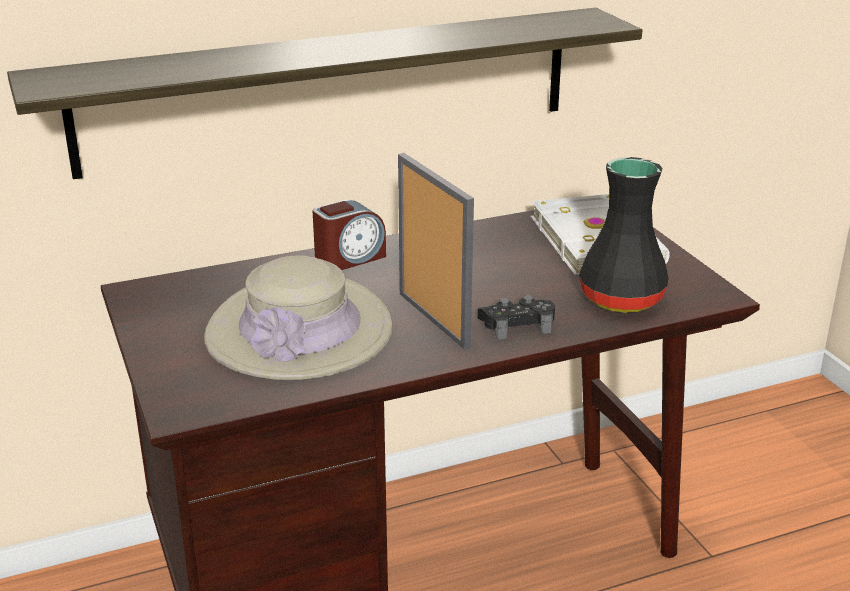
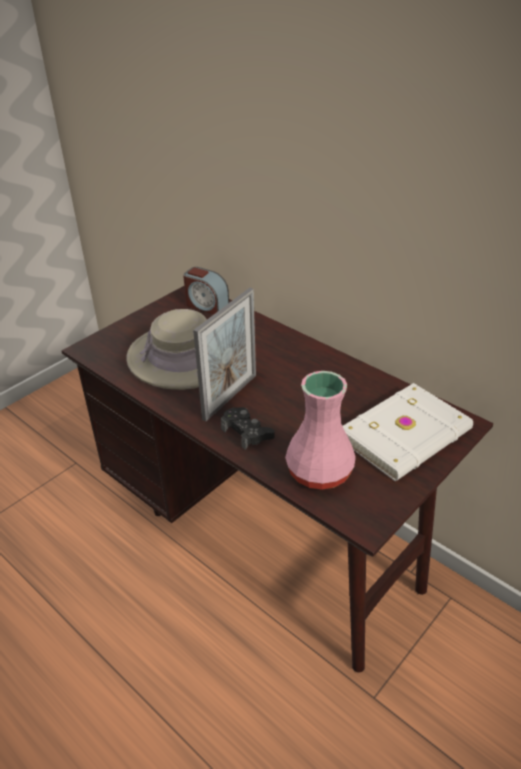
camera: 65 degrees right, 10 degrees up
shelf [7,8,642,179] -> none
alarm clock [313,200,386,270] -> alarm clock moved to [183,267,229,314]
black vase [579,157,669,313] -> pink vase [285,371,356,490]

